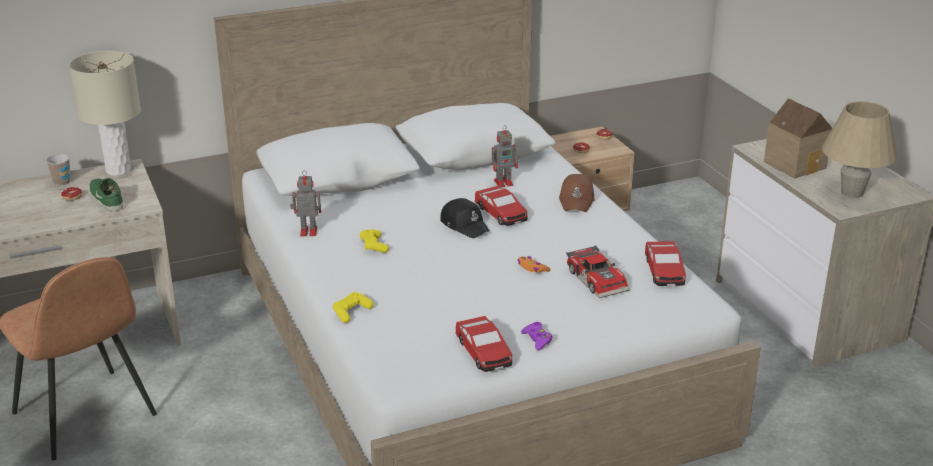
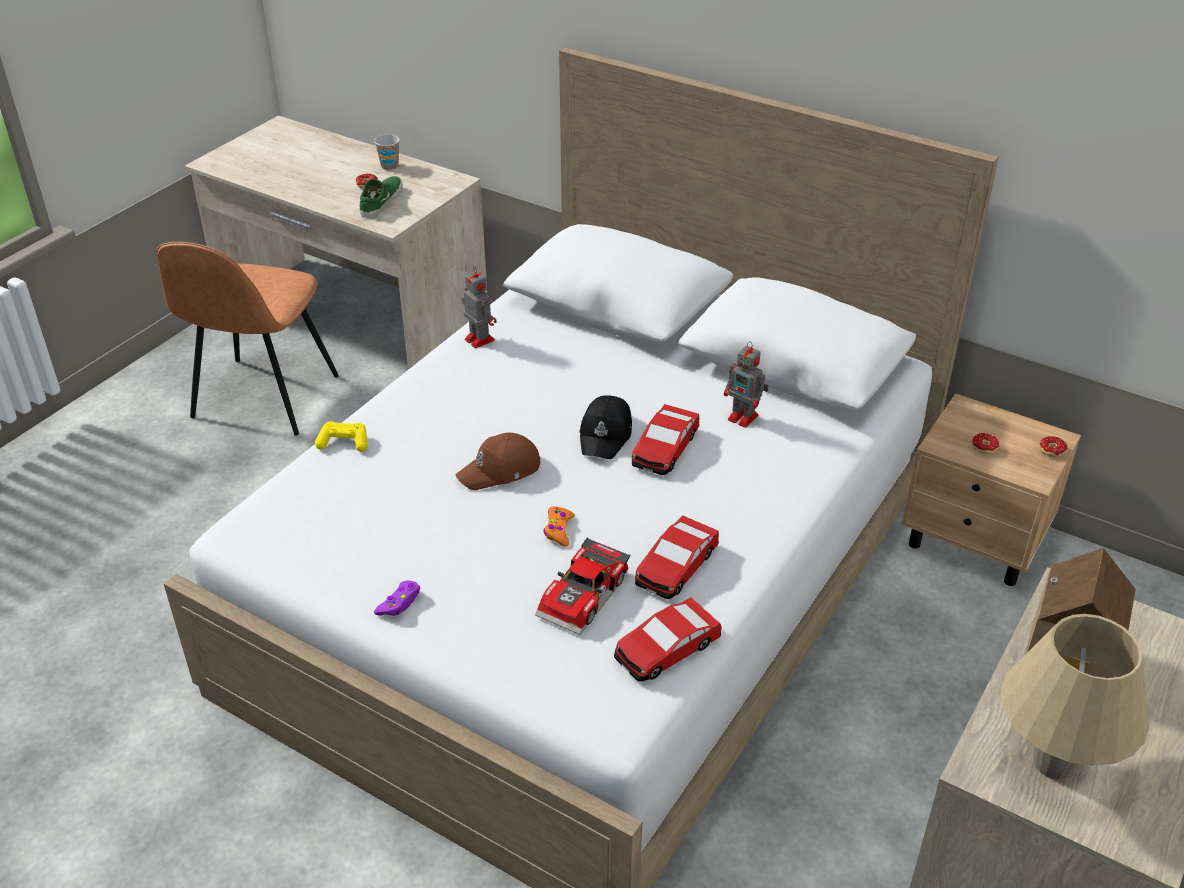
camera: 55 degrees right, 10 degrees up
beige table lamp [69,51,141,176] -> none
yellow game controller [360,229,389,253] -> none
toy car [456,316,512,372] -> toy car moved to [635,515,719,599]
brown cap [559,174,595,212] -> brown cap moved to [456,433,540,490]

